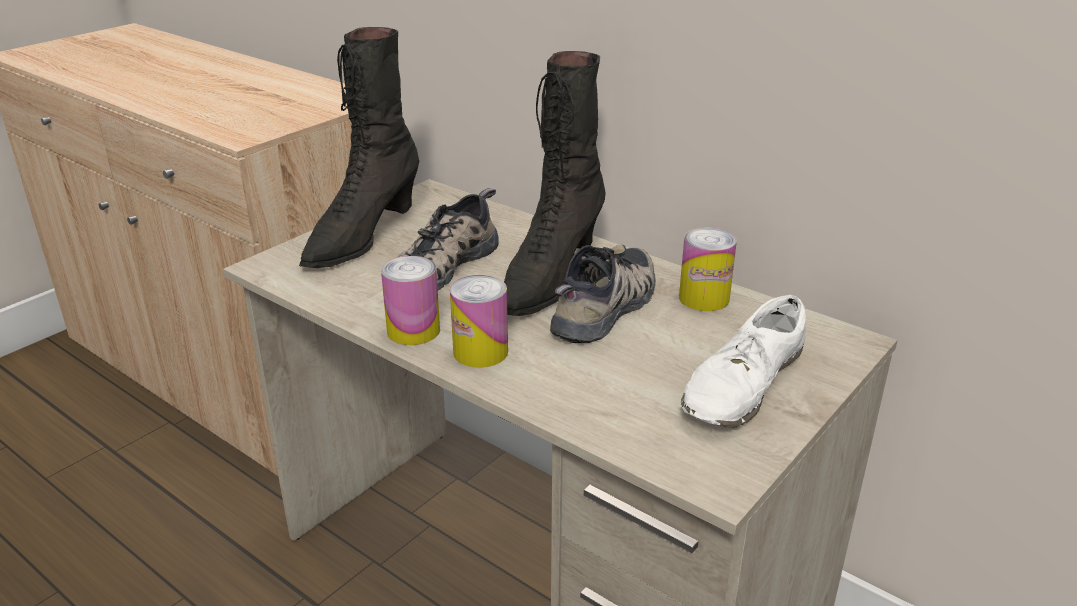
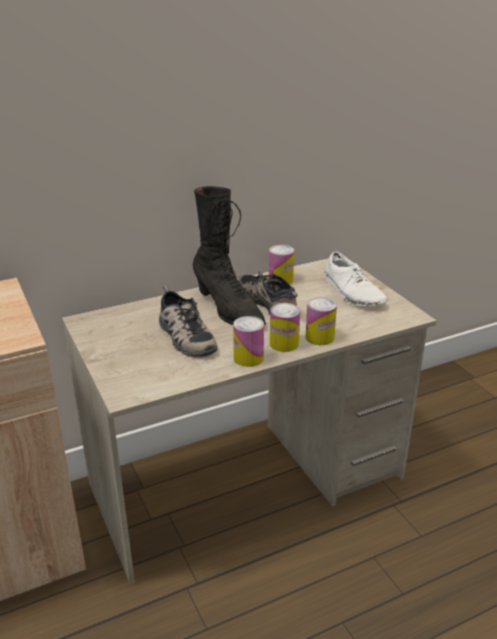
camera: 65 degrees left, 0 degrees up
black boot [299,27,419,268] -> none
none -> can [306,297,337,345]

